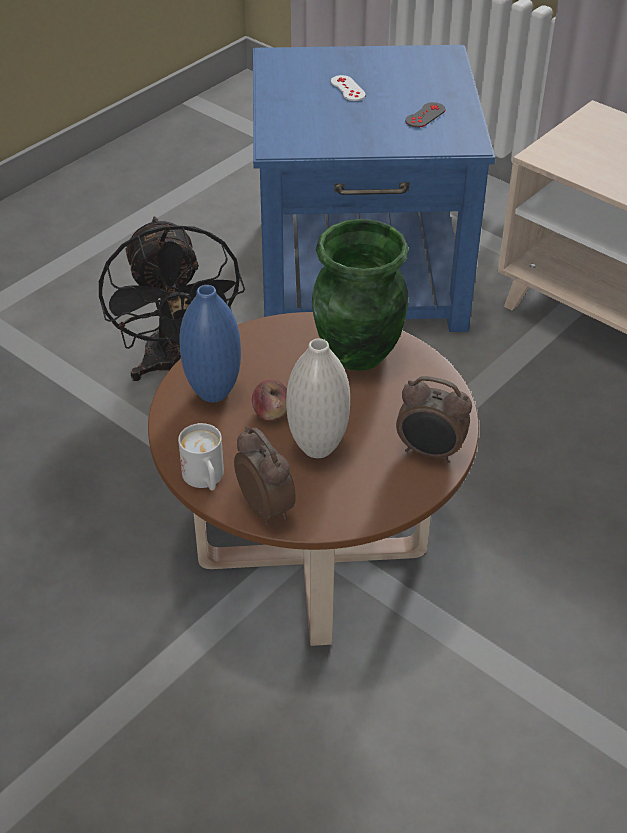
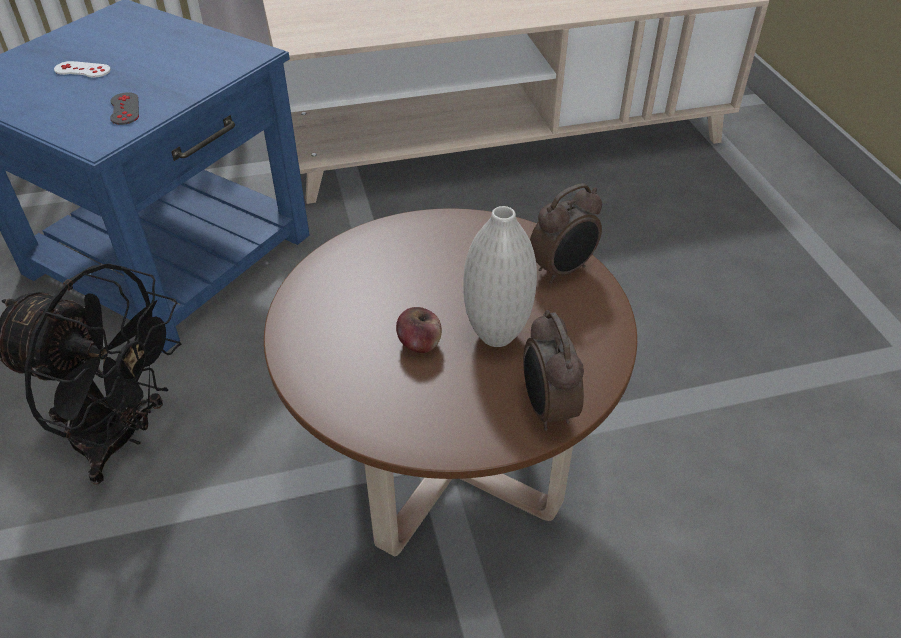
camera: 55 degrees left, 0 degrees up
white mug [178,423,224,491] -> none
blue vase [179,285,241,402] -> none
alarm clock [234,426,295,525] -> alarm clock turned 105 degrees counterclockwise [523,310,584,431]
green vase [312,219,409,371] -> none
grey game controller [405,102,446,128] -> grey game controller moved to [110,92,139,125]

